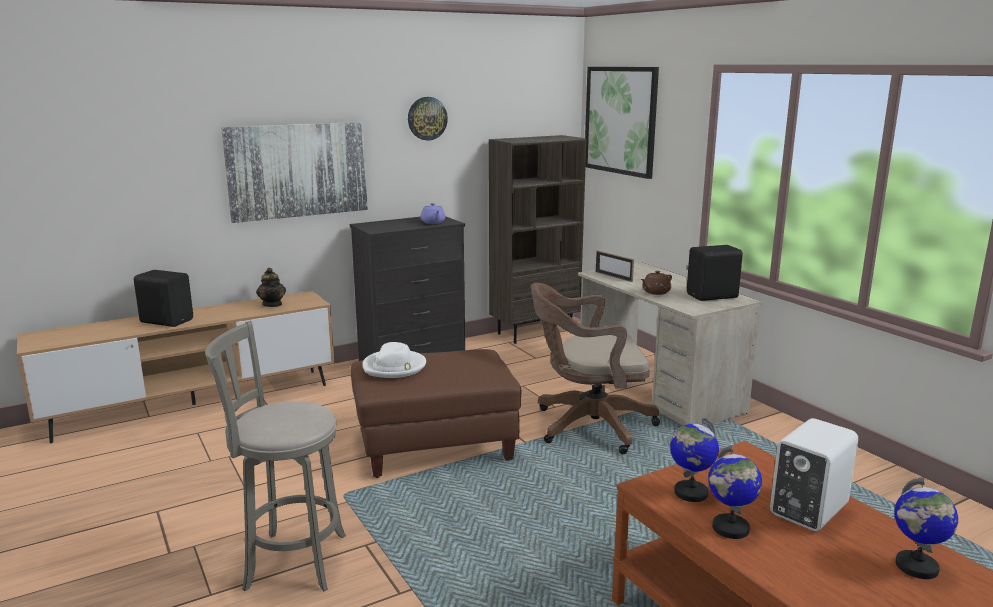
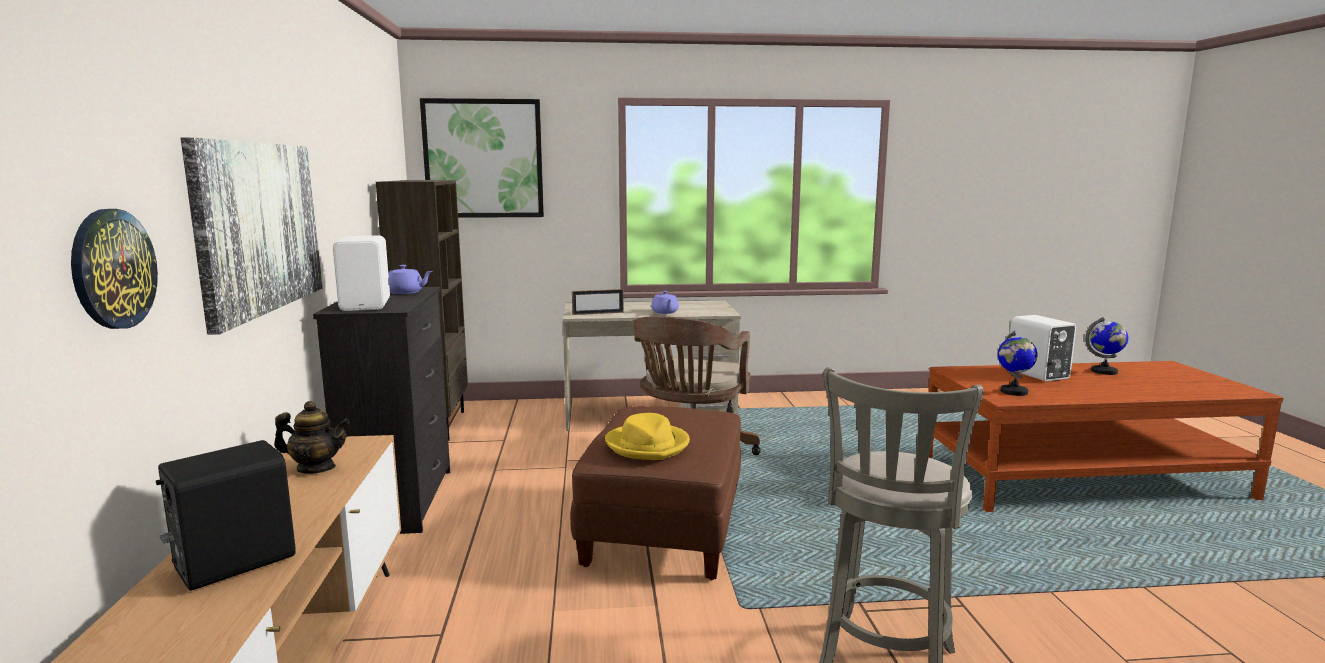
camera: 65 degrees left, 5 degrees down
white hat [362,342,426,378] -> yellow hat [605,413,690,460]
wall clock [408,97,448,141] -> wall clock moved to [71,209,158,329]
brown teapot [641,271,672,295] -> purple teapot [651,291,679,314]
black speaker [687,245,743,301] -> none
globe [708,445,762,539] -> none
none -> white speaker [333,235,390,311]

